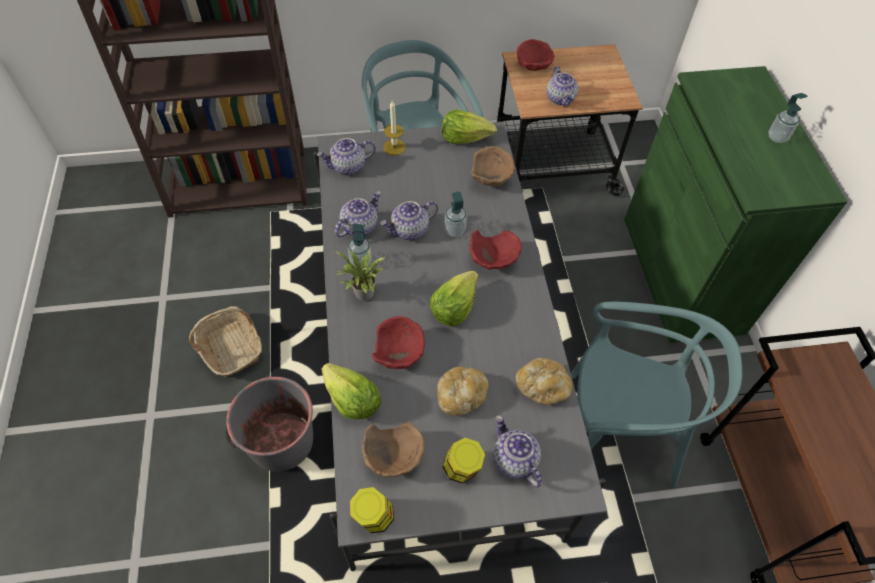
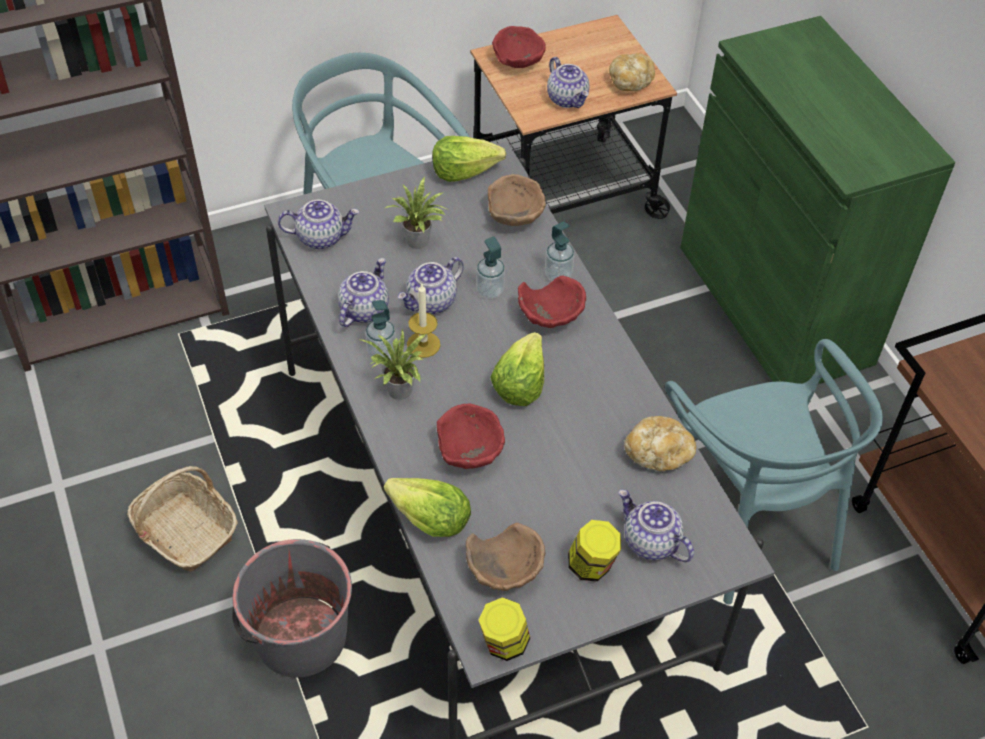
camera: 15 degrees left, 5 degrees down
teapot [317,138,376,175] -> teapot turned 150 degrees counterclockwise [278,200,359,249]
candle [383,101,406,156] -> candle moved to [407,284,440,358]
bread [437,366,489,416] -> bread moved to [609,53,655,91]
turquoise chair [571,302,742,487] -> turquoise chair turned 75 degrees clockwise [665,339,883,605]
soap dispenser [769,93,807,143] -> soap dispenser moved to [545,222,574,281]
none -> potted plant [385,177,448,249]

